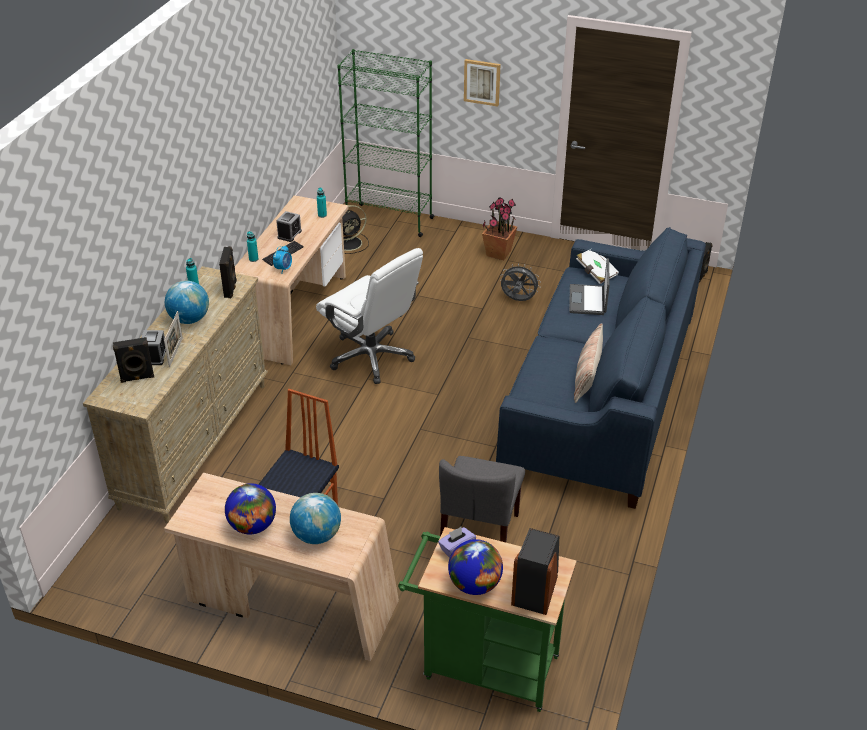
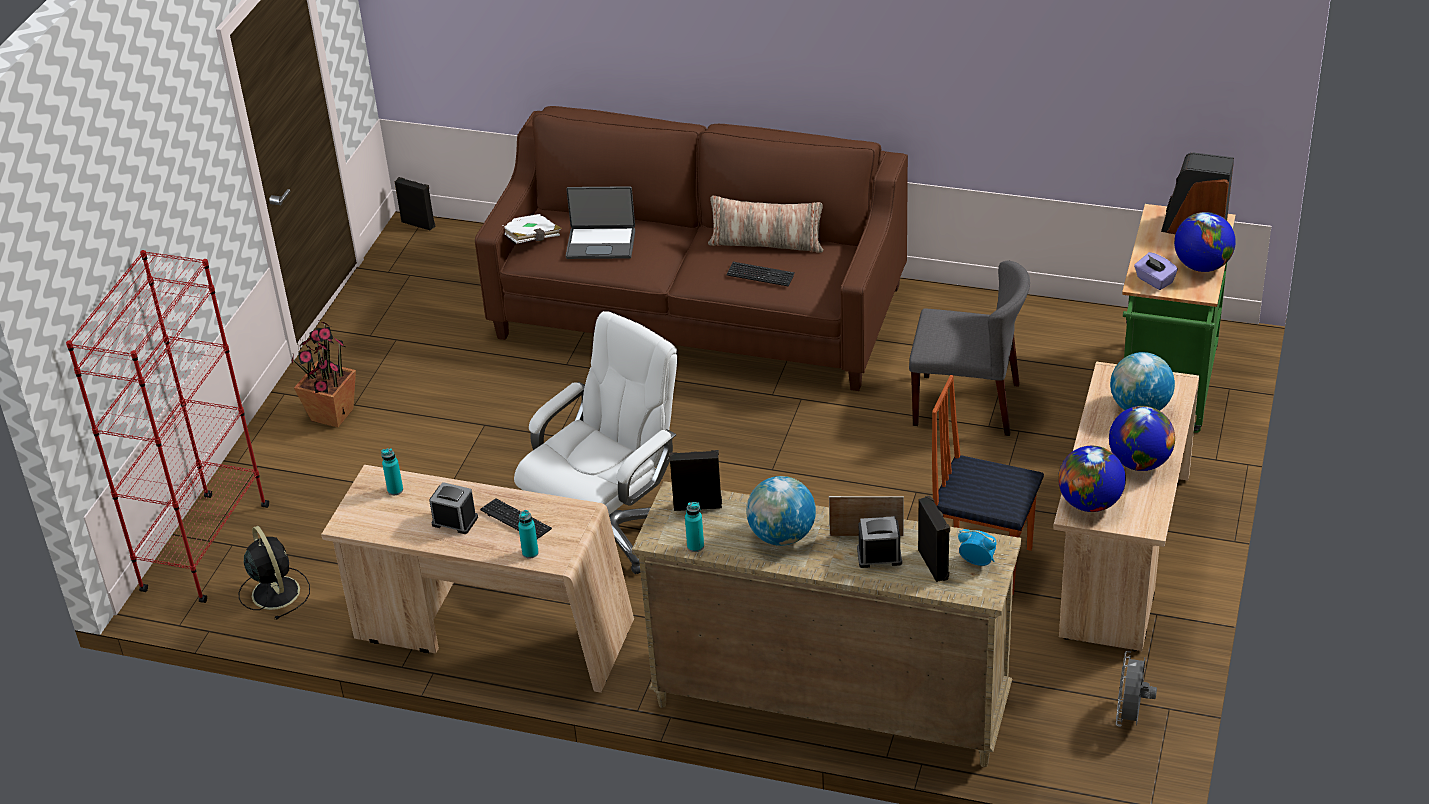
camera: 90 degrees left, 0 degrees up
alarm clock [273,245,292,273] -> alarm clock moved to [958,529,997,566]
green bookcase [337,49,434,237] -> red bookcase [66,250,269,603]
picture [464,59,501,106] -> none
blue sofa [496,227,706,509] -> brown sofa [475,106,908,391]
grey fan [500,263,541,301] -> grey fan moved to [1116,651,1157,727]
none -> keyboard [726,262,795,287]
none -> globe [1058,446,1126,512]

